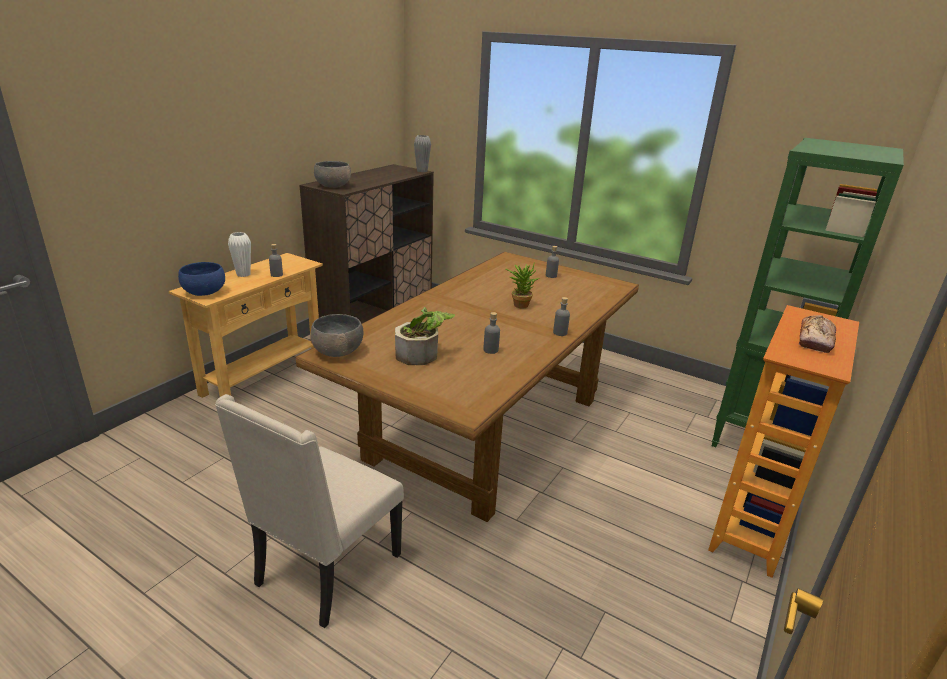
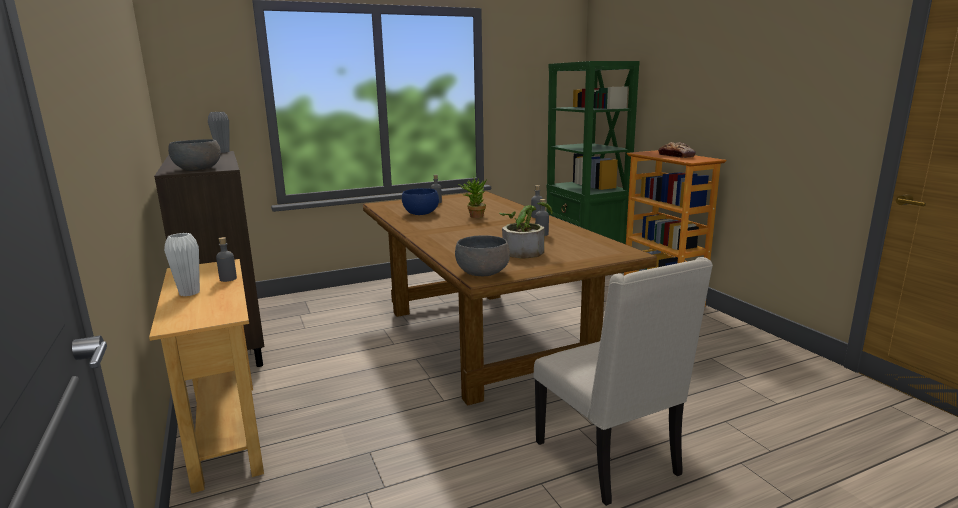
camera: 55 degrees left, 10 degrees down
blue bowl [178,262,225,296] -> blue bowl moved to [402,188,439,215]

